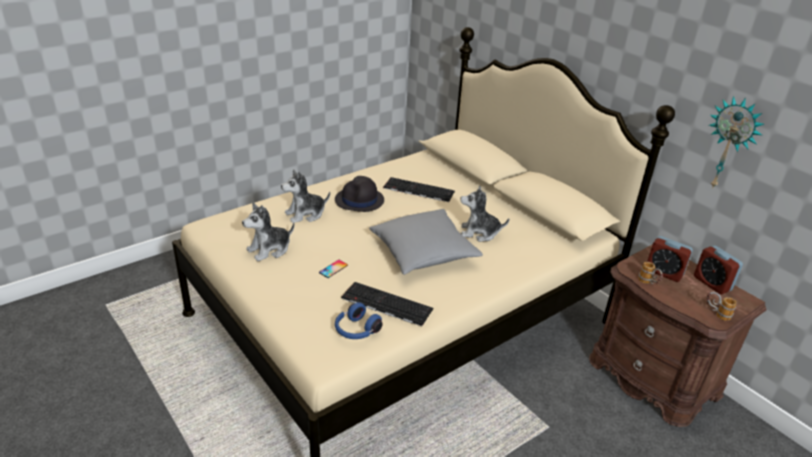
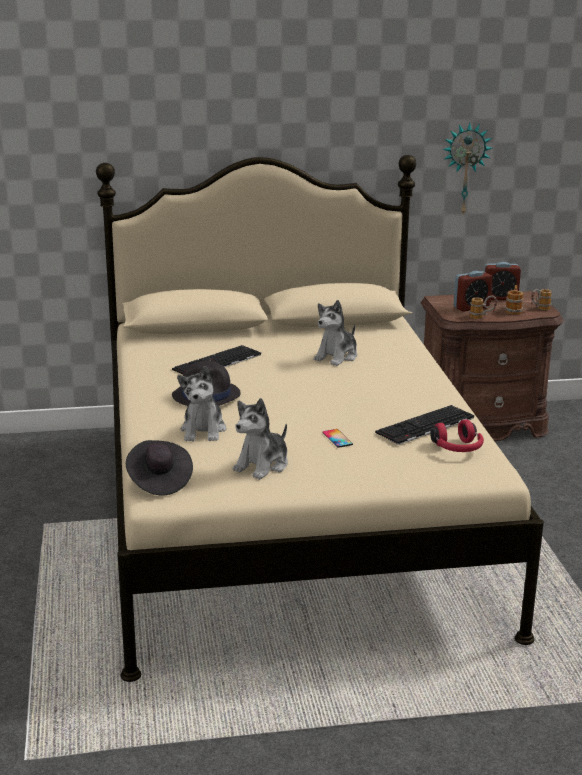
camera: 60 degrees left, 10 degrees down
plush toy [242,203,294,261] -> plush toy turned 45 degrees clockwise [233,398,288,480]
blue headphones [335,302,383,339] -> red headphones [430,419,484,452]
grey pillow [369,209,483,275] -> none
none -> black hat [126,440,193,496]
none -> mug [505,285,523,315]

